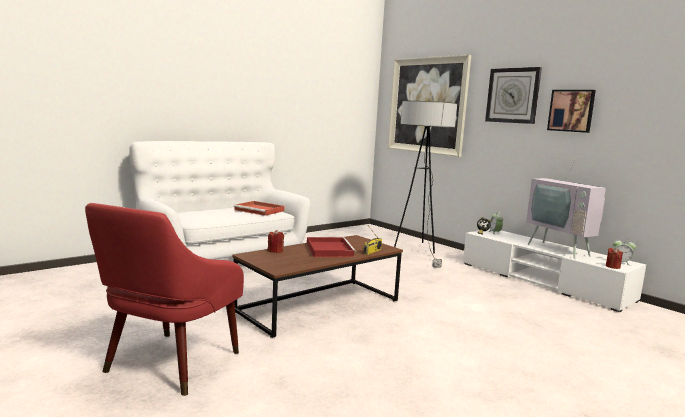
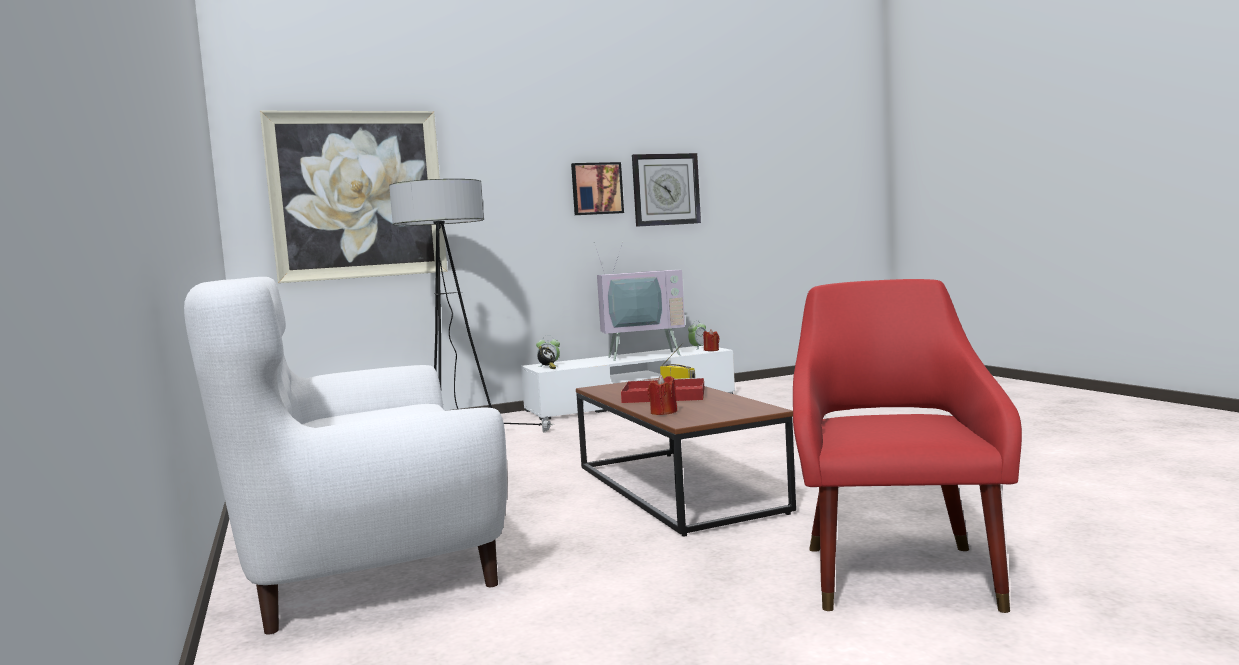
camera: 70 degrees left, 5 degrees down
red armchair [85,203,244,396] -> red armchair turned 120 degrees counterclockwise [793,279,1022,613]
red tray [234,201,285,216] -> none
wall clock [485,67,542,124] -> wall clock moved to [632,153,701,227]

